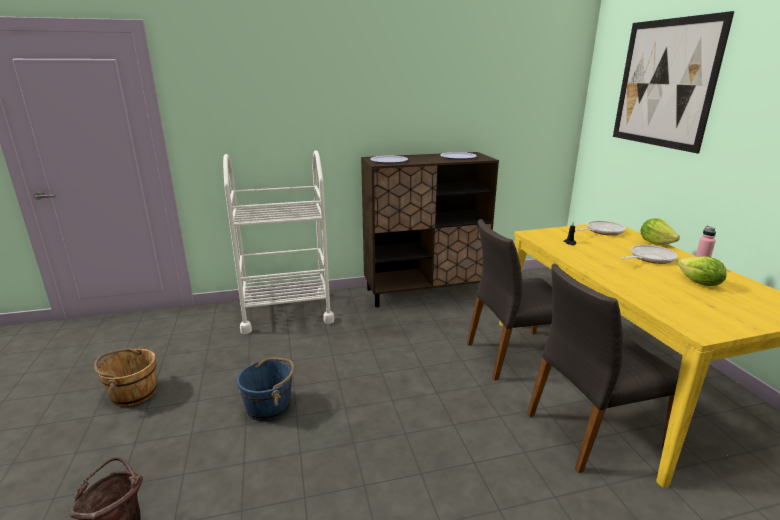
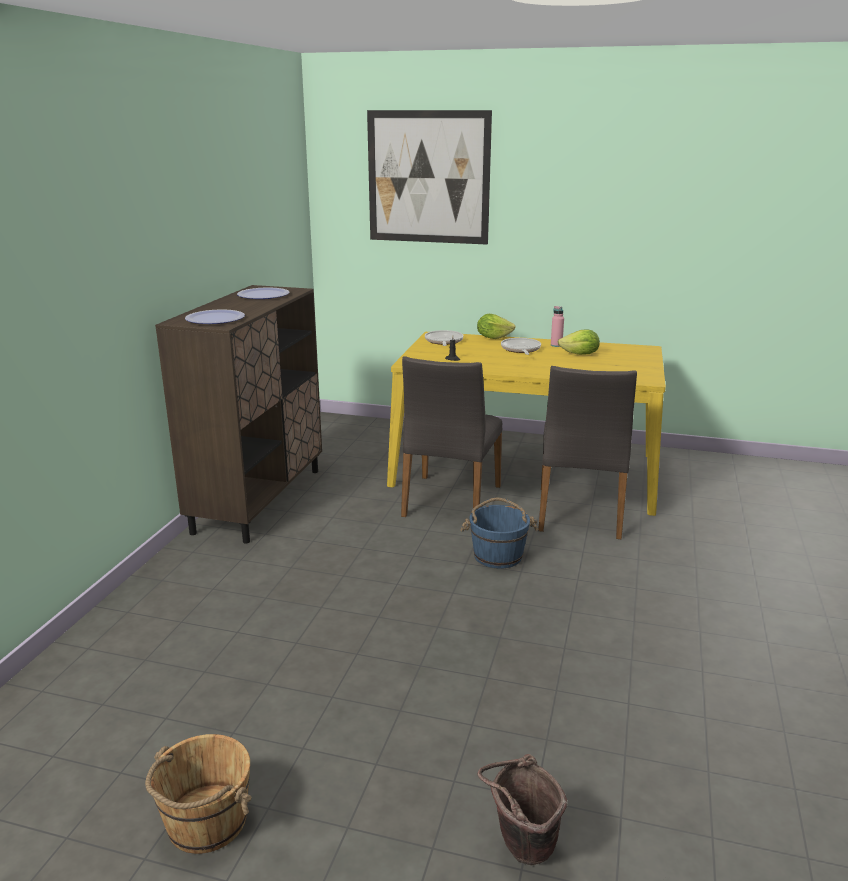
camera: 60 degrees left, 0 degrees up
white cart [223,150,334,334] -> none
blue bucket [237,357,295,421] -> blue bucket moved to [460,498,539,569]

